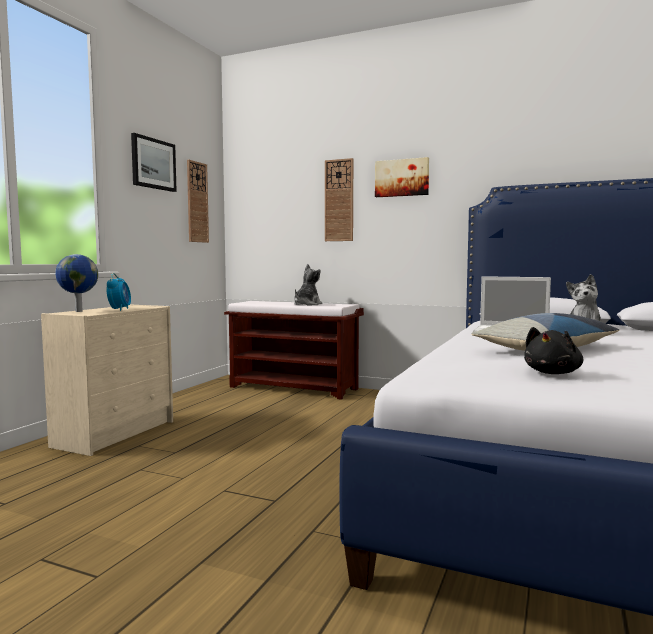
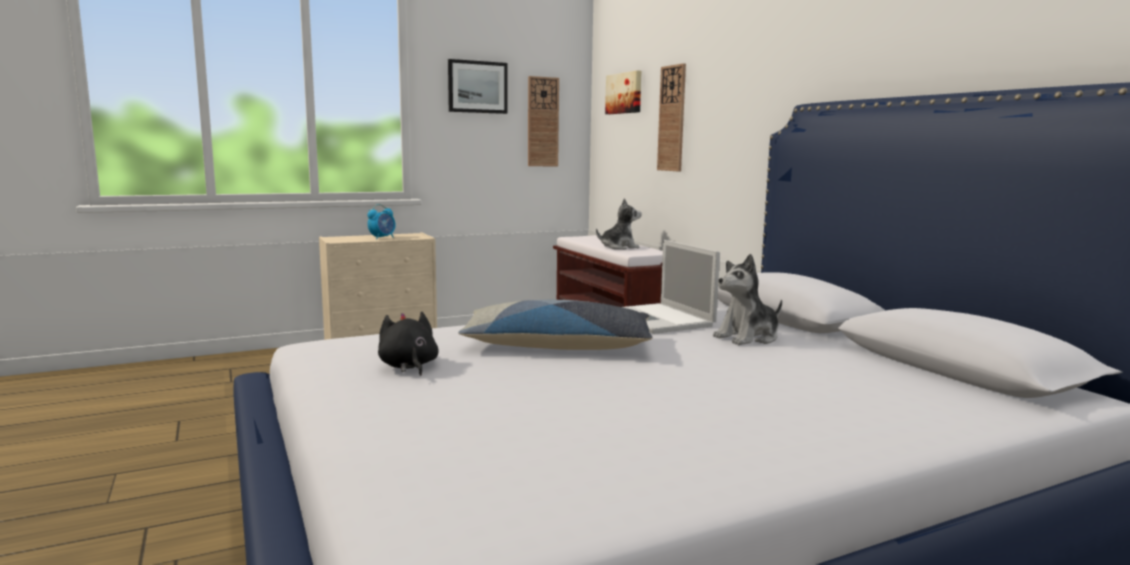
camera: 40 degrees right, 5 degrees up
globe [55,254,98,312] -> none
picture [375,157,429,197] -> picture moved to [605,70,642,114]
black plush toy [524,327,583,374] -> black plush toy turned 75 degrees clockwise [378,312,439,376]

